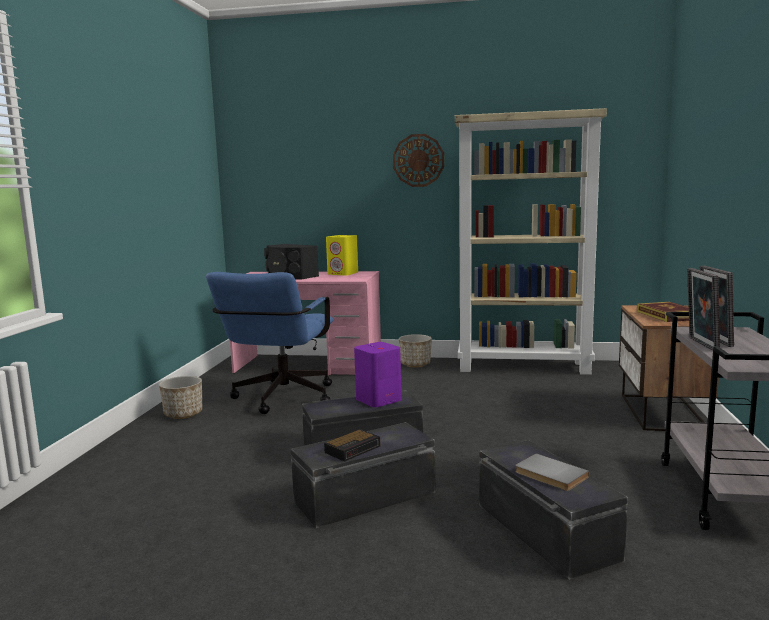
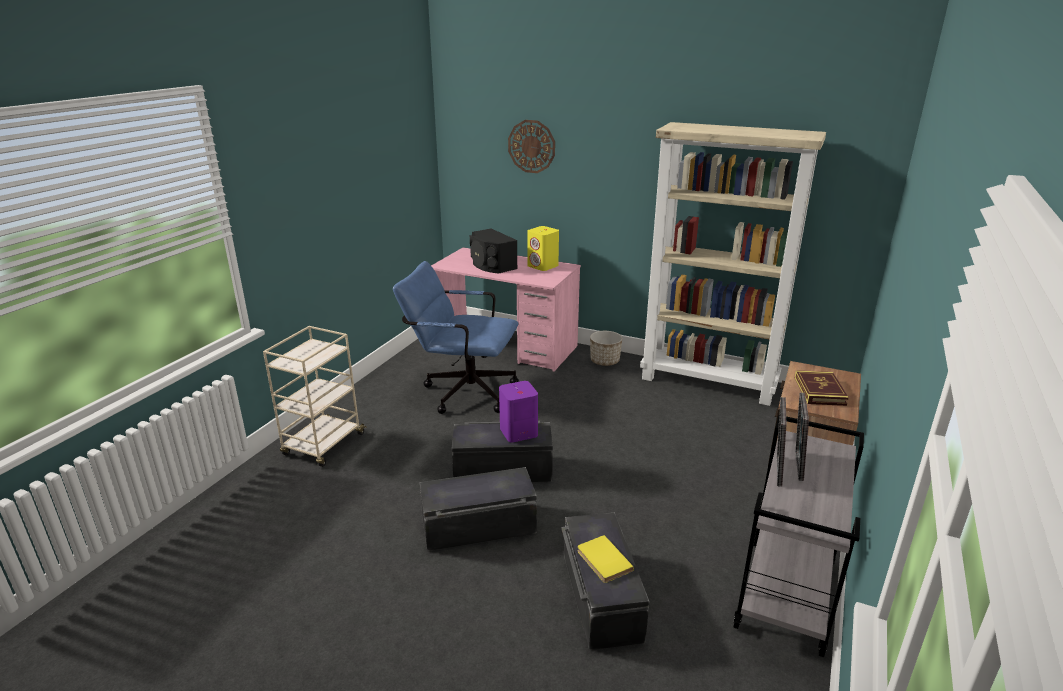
camera: 15 degrees right, 15 degrees up
planter [159,376,202,419] -> none
blue office chair [206,272,333,414] -> blue office chair turned 75 degrees clockwise [393,261,519,414]
alarm clock [324,429,380,462] -> none
wall clock [393,134,444,187] -> wall clock moved to [508,120,555,173]
grey book [515,454,589,491] -> yellow book [577,535,634,583]
none -> beige cart [263,326,367,467]

